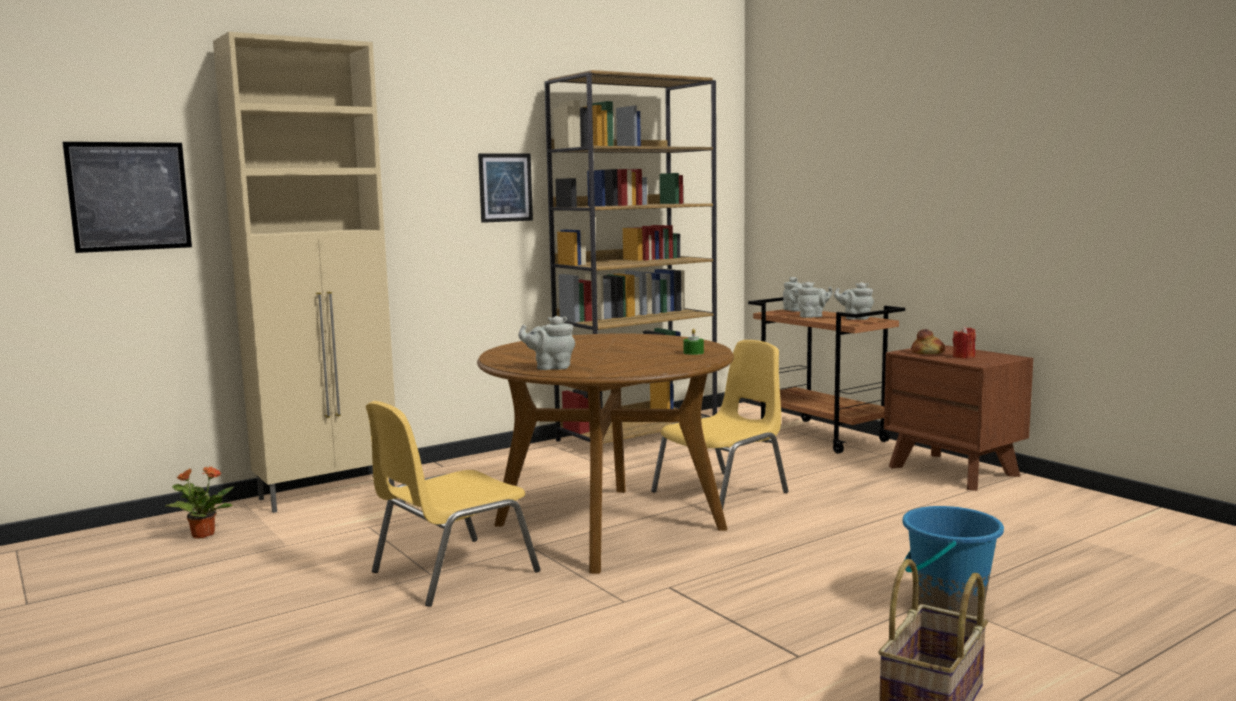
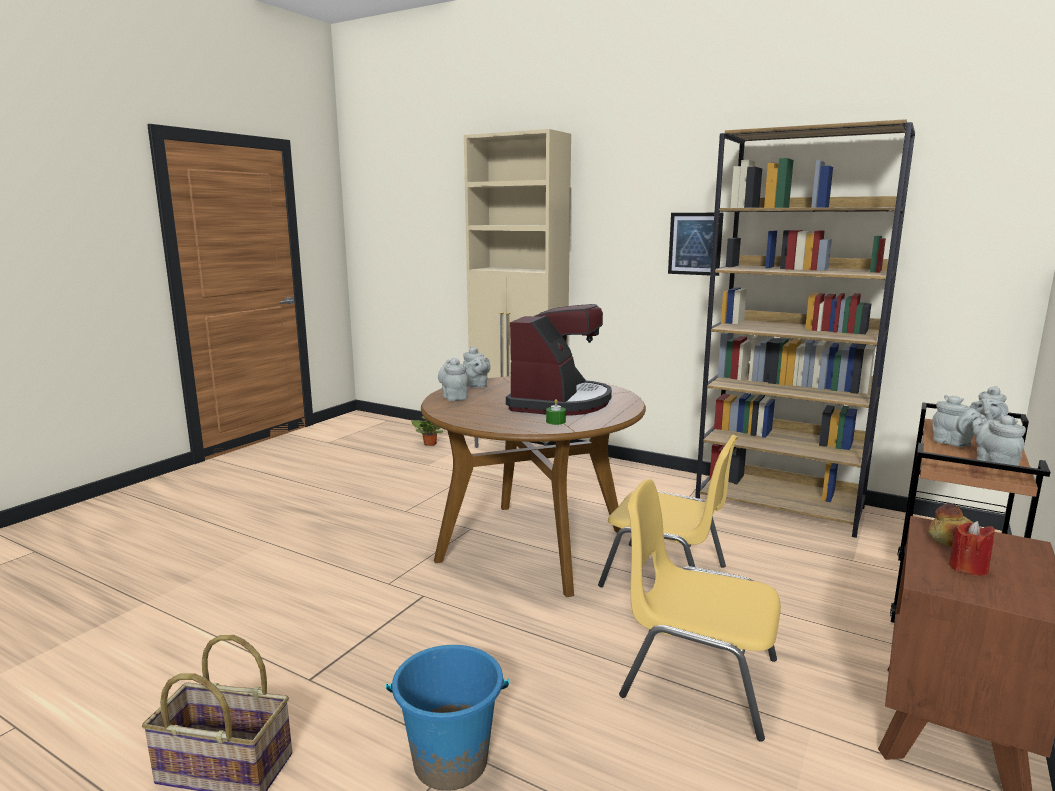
camera: 65 degrees right, 5 degrees up
picture [62,142,192,253] -> none
yellow chair [366,401,540,607] -> yellow chair moved to [619,479,781,742]
none -> grey teapot [463,346,491,388]
none -> coffee machine [506,304,612,416]

